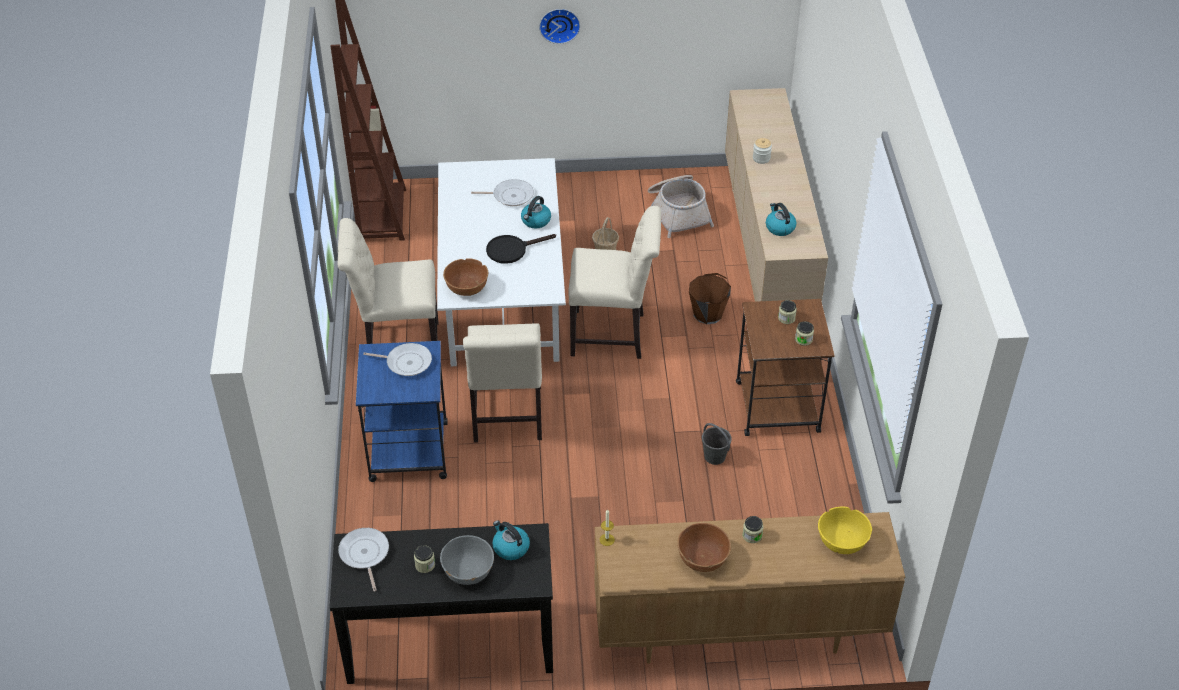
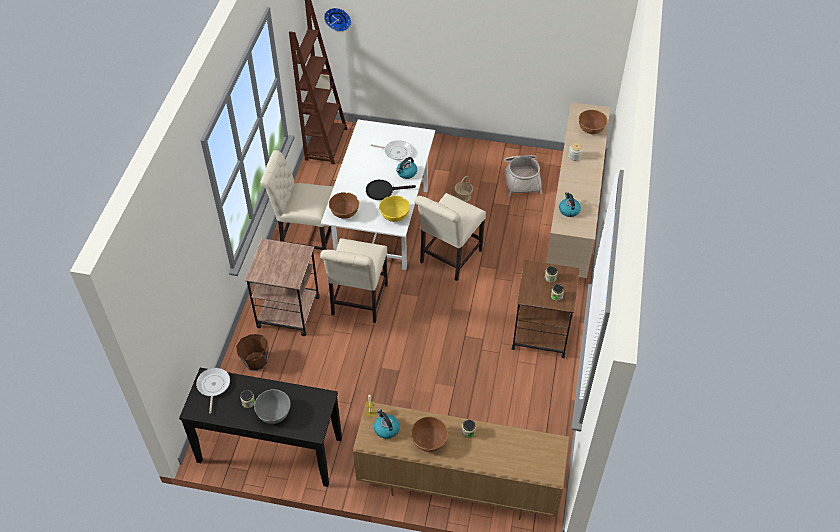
camera: 15 degrees right, 5 degrees up
blue cart [356,341,448,482] -> brown cart [245,239,320,336]
frying pan [363,343,432,376] -> none
kettle [492,520,530,560] -> kettle moved to [374,409,400,439]
wall clock [539,9,580,44] -> wall clock moved to [324,8,351,32]
beige chair [568,206,661,359] -> beige chair turned 105 degrees clockwise [414,193,486,281]
brown bucket [689,273,731,324] -> brown bucket moved to [236,334,269,371]
grey bucket [702,423,732,465] -> none
yellow bowl [818,507,872,554] -> yellow bowl moved to [379,195,410,222]
none -> brown bowl [579,110,607,134]

